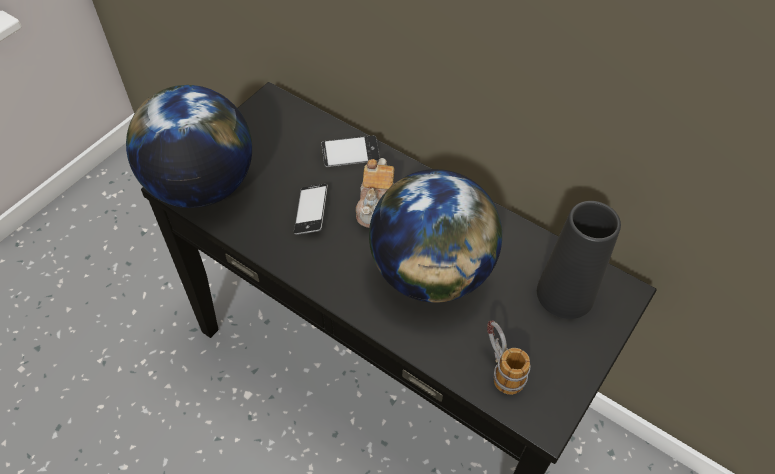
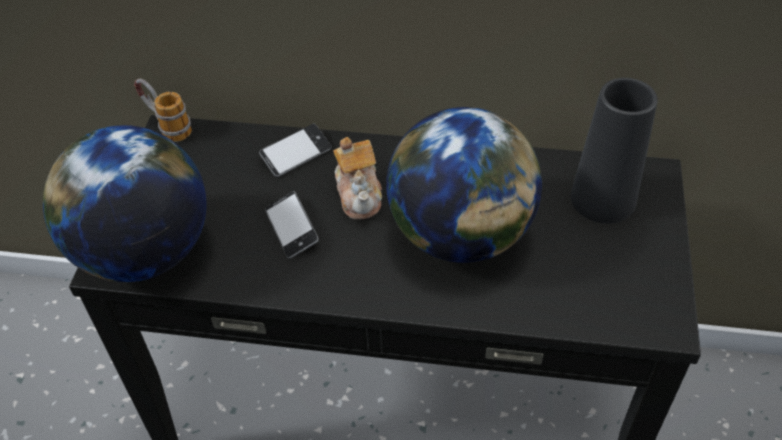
camera: 25 degrees left, 5 degrees down
mug [487,320,531,395] -> mug moved to [134,78,192,142]

